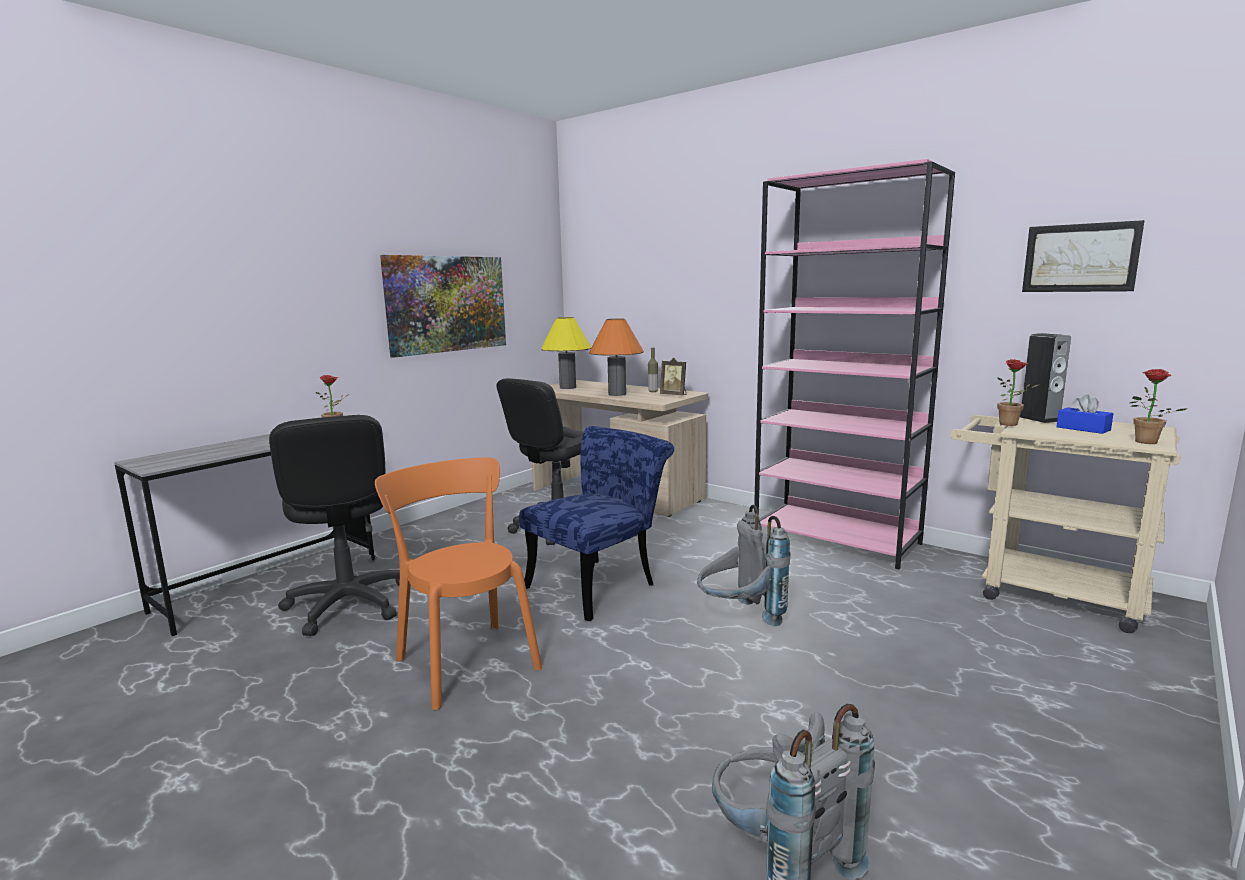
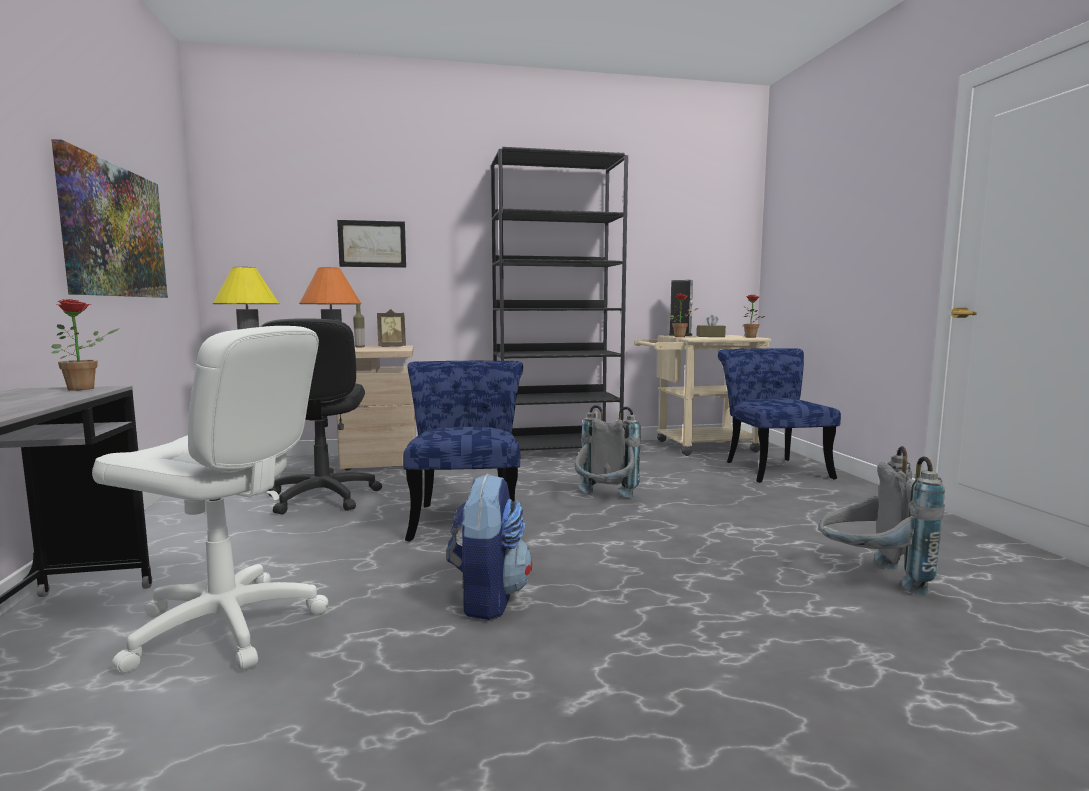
camera: 50 degrees left, 5 degrees down
black office chair [269,415,400,636] -> white office chair [92,326,328,672]
orange chair [375,458,542,710] -> backpack [447,473,532,620]
pink bookcase [754,159,955,569] -> black bookcase [491,147,628,451]
picture [1022,220,1145,292] -> picture moved to [337,220,406,268]
blue tissue box [1056,394,1114,434] -> brown tissue box [697,315,726,337]
none -> blue chair [718,348,841,483]

